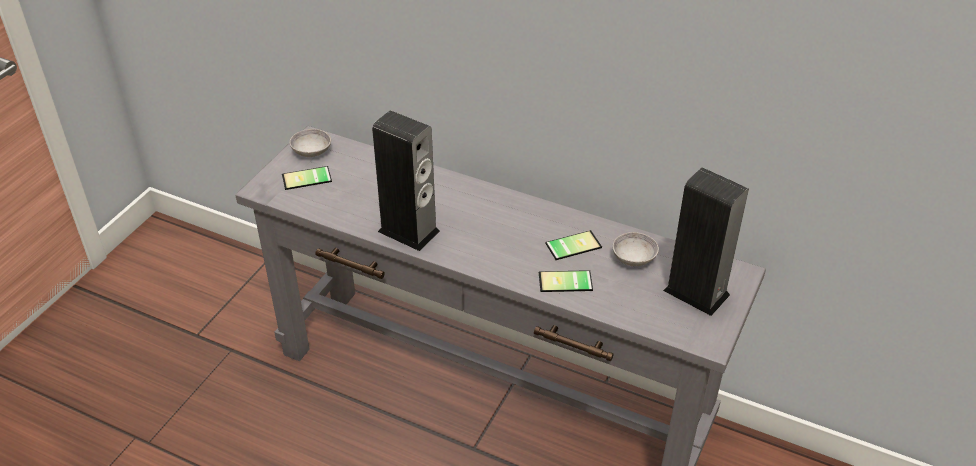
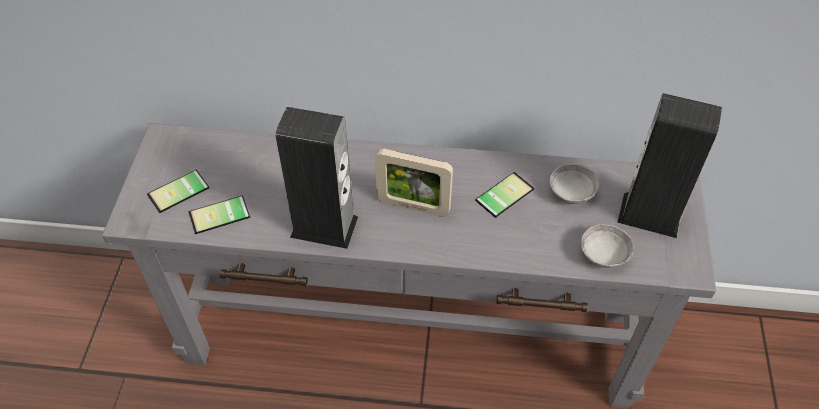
camera: 20 degrees left, 10 degrees up
grey bowl [290,129,331,157] -> grey bowl moved to [581,224,634,268]
phone [539,270,593,292] -> phone moved to [188,195,250,234]
none -> picture frame [375,149,453,217]

